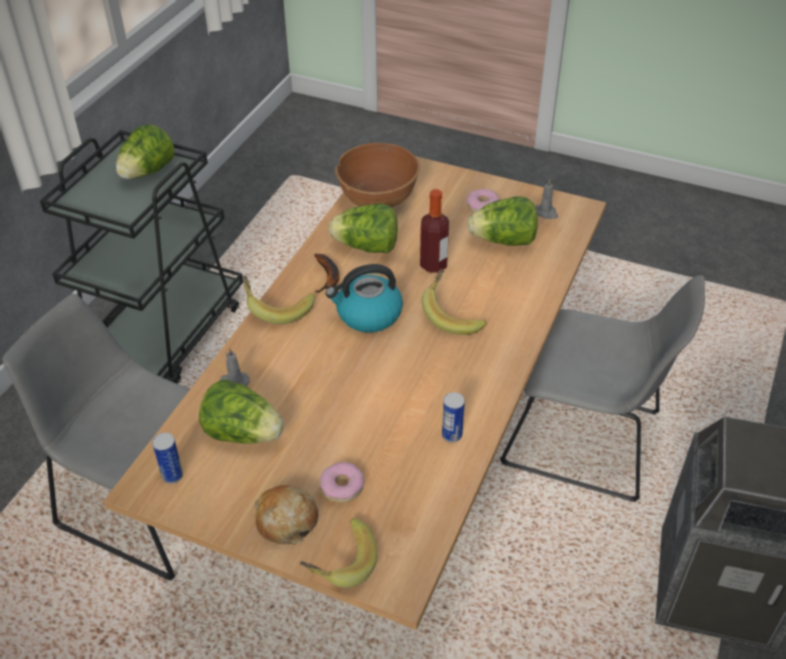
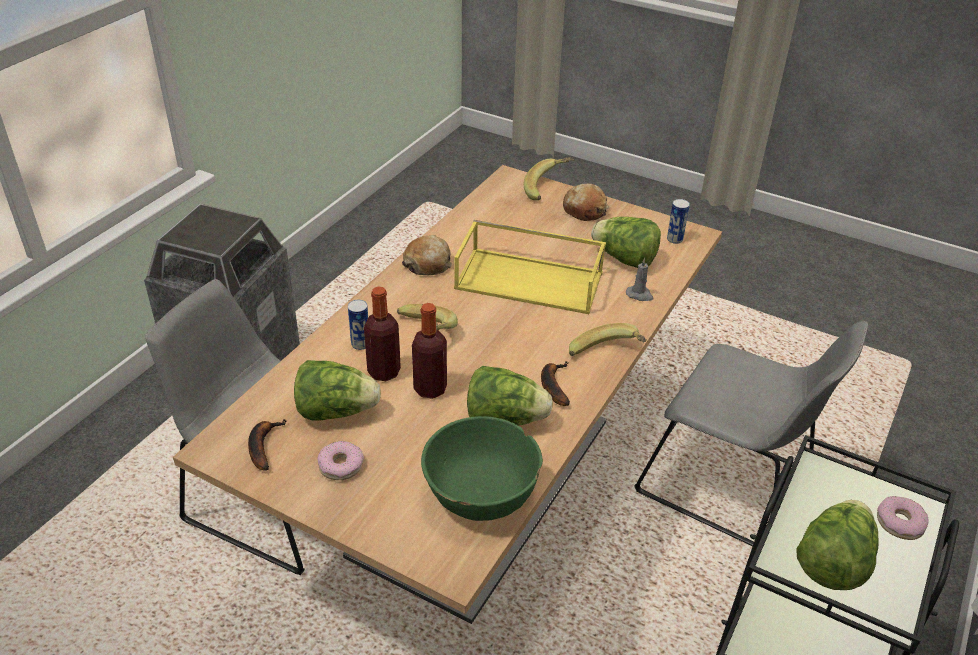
camera: 175 degrees left, 5 degrees down
donut [320,462,364,503] -> donut moved to [877,496,929,540]
kettle [326,264,403,333] -> none
brown bowl [335,143,420,207] -> green bowl [421,416,543,521]
can [442,392,465,443] -> can moved to [348,300,368,350]
grey candle [535,179,558,219] -> banana [248,419,287,470]
none -> bottle [364,286,401,381]
none -> bread [402,235,452,275]
none -> yellow tray [454,220,606,314]

